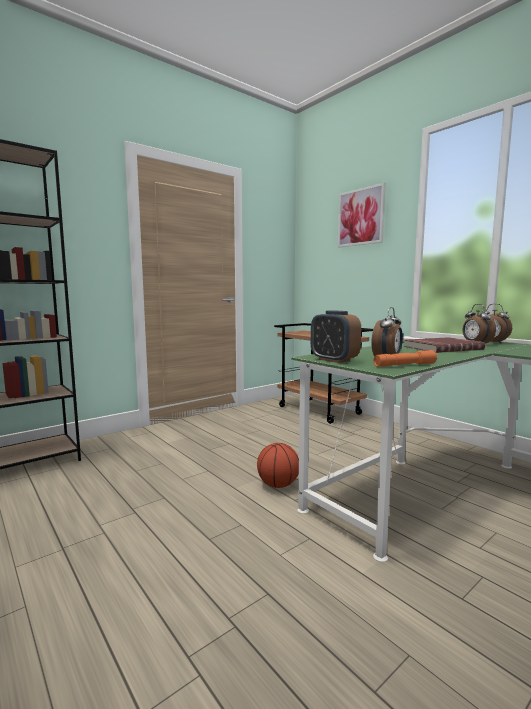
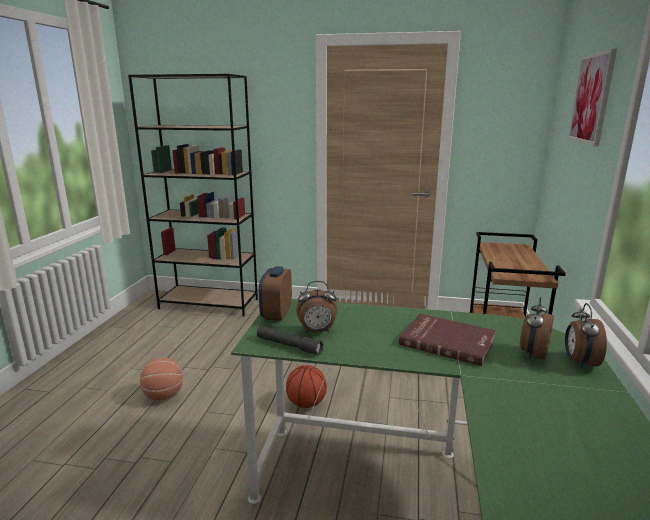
camera: 50 degrees right, 10 degrees up
orange flashlight [373,350,437,367] -> grey flashlight [257,326,324,356]
none -> basketball [140,358,183,401]

